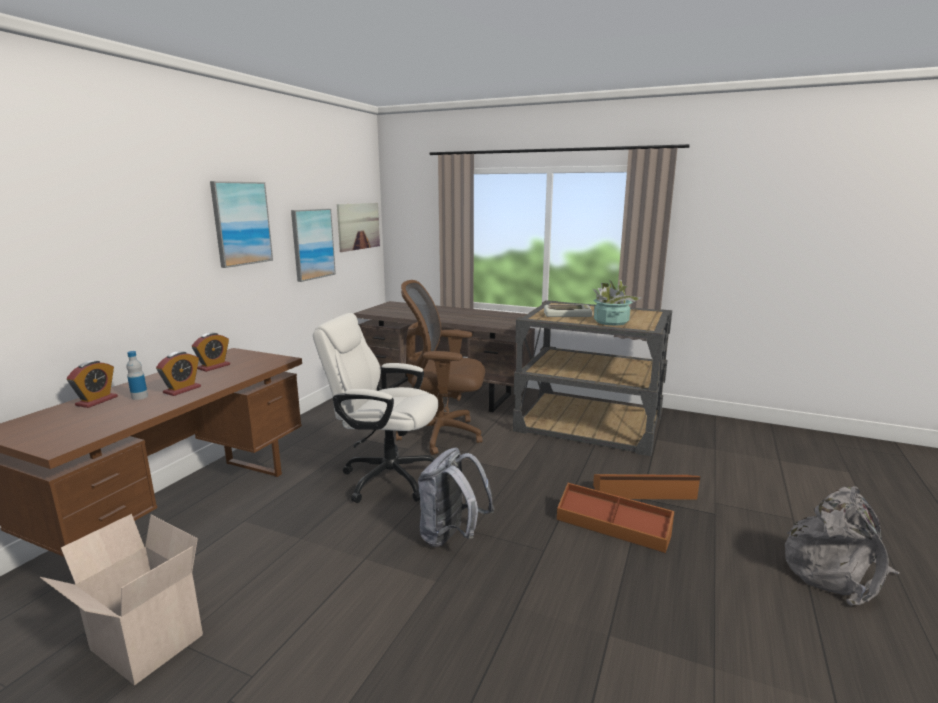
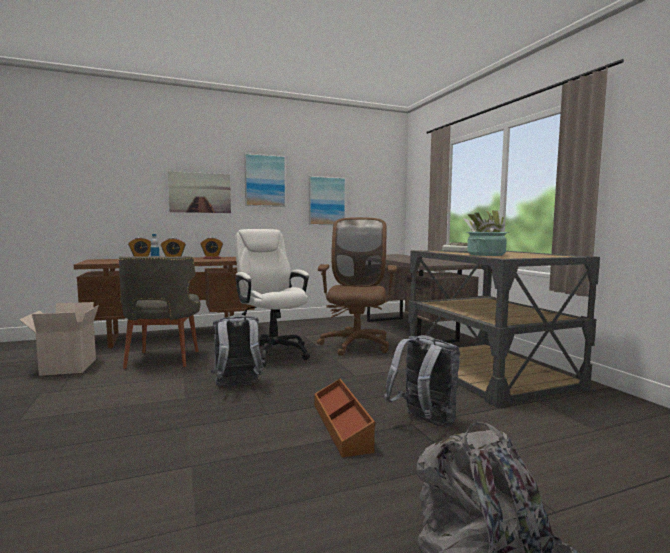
camera: 45 degrees right, 10 degrees down
picture [337,203,380,252] -> picture moved to [168,171,231,213]
brown office chair [396,280,485,455] -> brown office chair turned 45 degrees clockwise [317,217,397,356]
brown storage box [593,474,700,500] -> grey backpack [384,335,460,427]
none -> grey chair [119,256,201,369]

